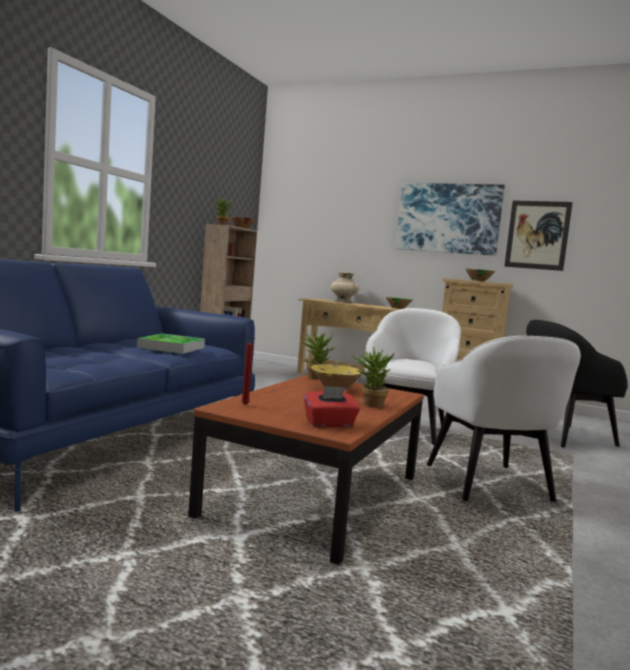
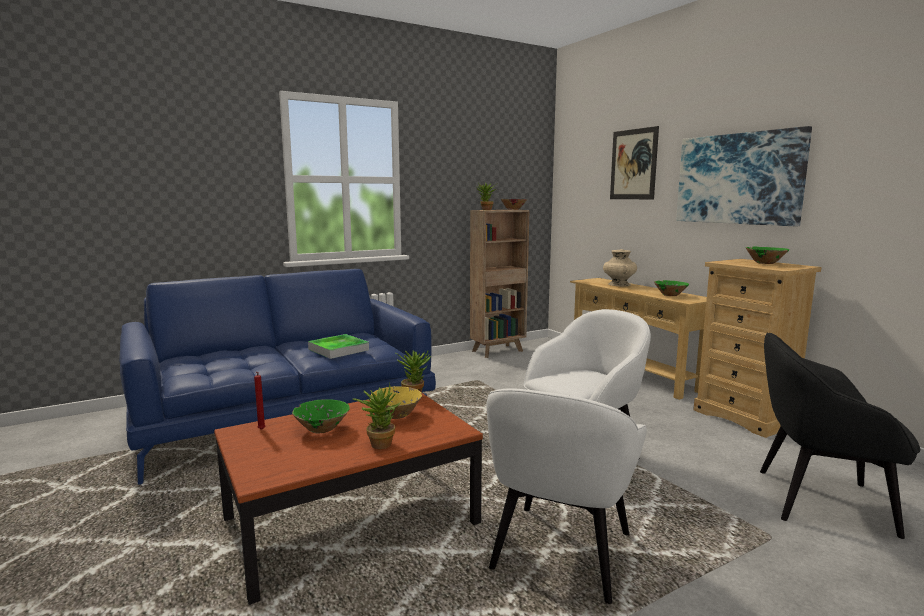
camera: 35 degrees right, 5 degrees up
red tissue box [304,386,360,427] -> none
picture [504,200,573,271] -> picture moved to [610,126,659,199]
none -> green bowl [292,399,350,434]

